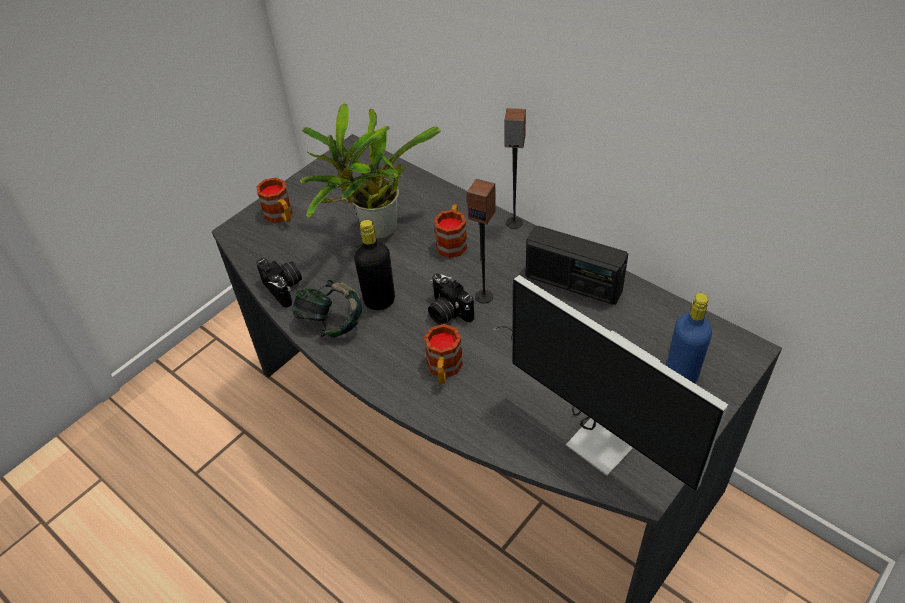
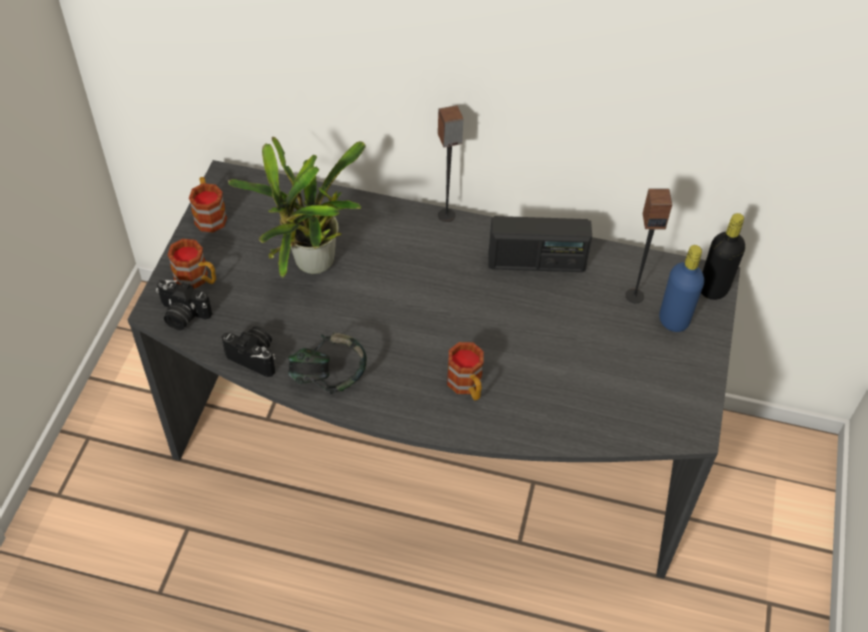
camera: 30 degrees left, 5 degrees up
black bottle [354,220,395,310] -> black bottle moved to [701,213,745,300]
camera [428,273,474,325] -> camera moved to [156,280,212,330]
mug [434,205,467,258] -> mug moved to [189,177,227,232]
speaker [467,179,496,303] -> speaker moved to [625,188,672,303]
monitor [493,275,728,491] -> none

